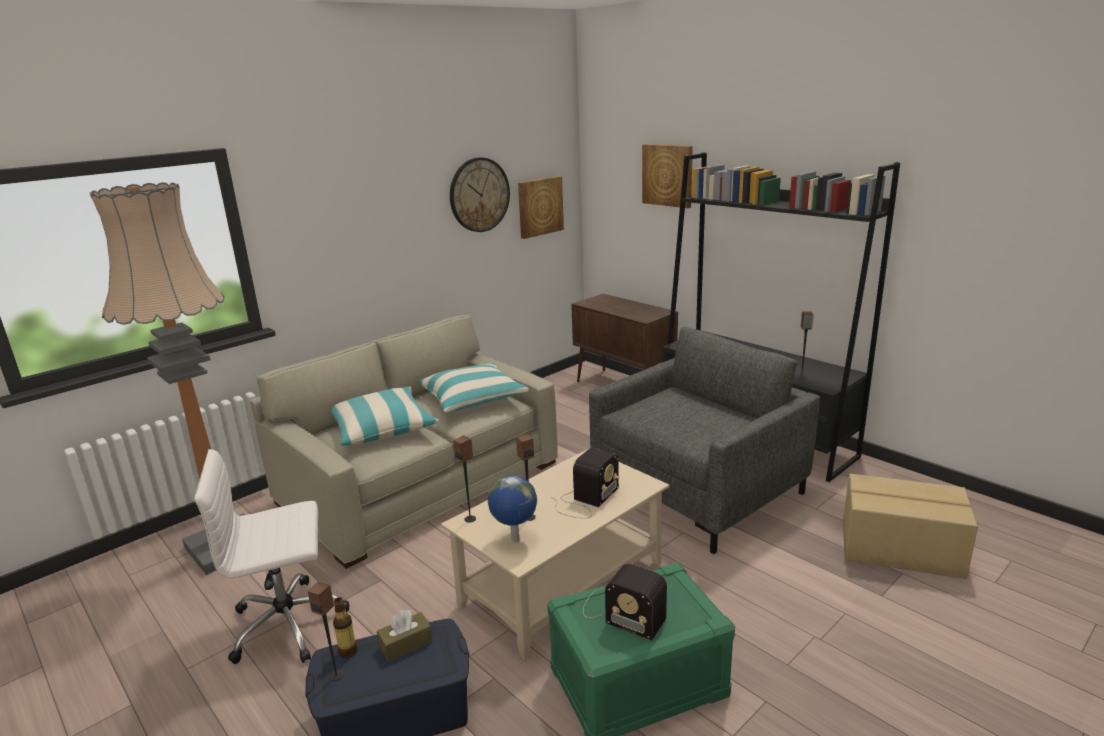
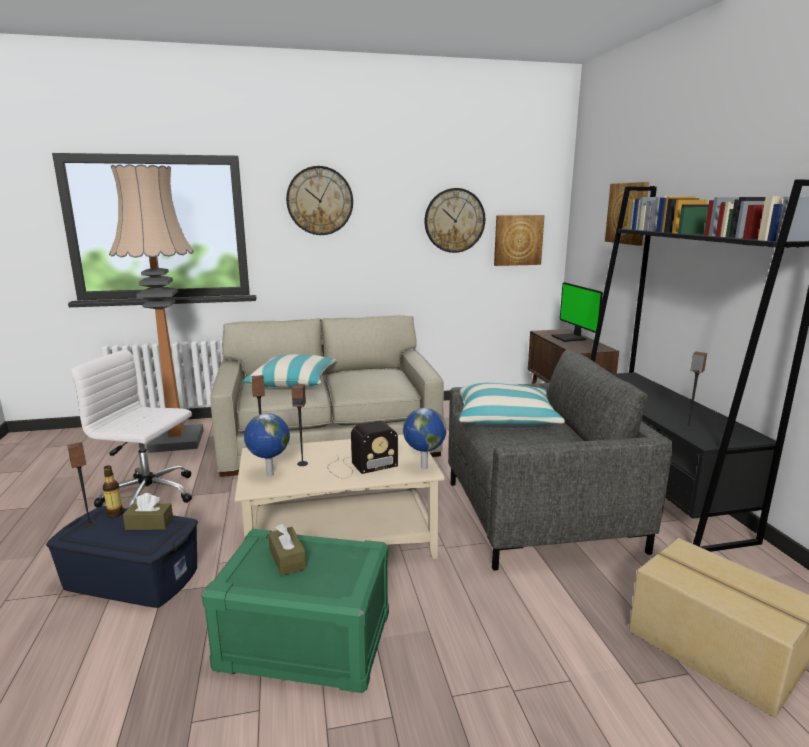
camera: 30 degrees right, 5 degrees down
pillow [419,363,529,413] -> pillow moved to [459,383,565,425]
radio [583,564,667,640] -> brown tissue box [268,524,306,576]
none -> wall clock [286,166,353,235]
none -> globe [403,408,446,469]
none -> monitor [552,282,603,342]

